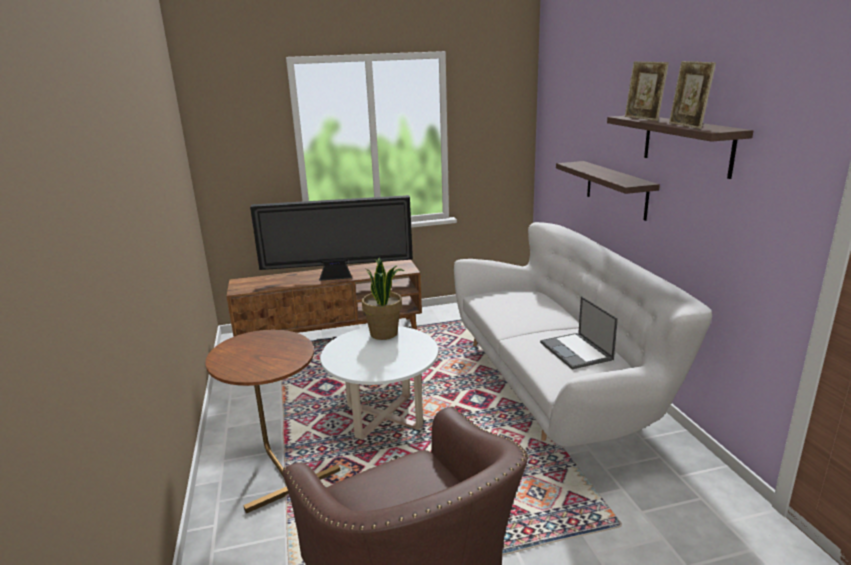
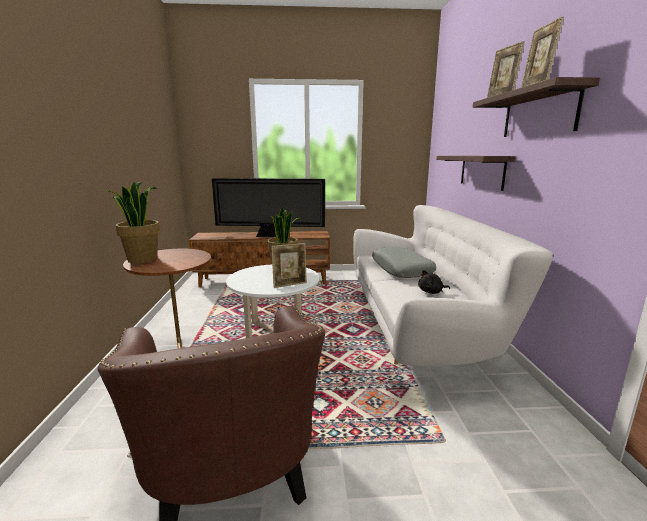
camera: 10 degrees right, 5 degrees down
laptop [540,296,618,369] -> black plush toy [418,270,450,294]
none -> potted plant [106,181,160,264]
none -> picture frame [271,243,307,288]
none -> grey pillow [372,247,436,278]

